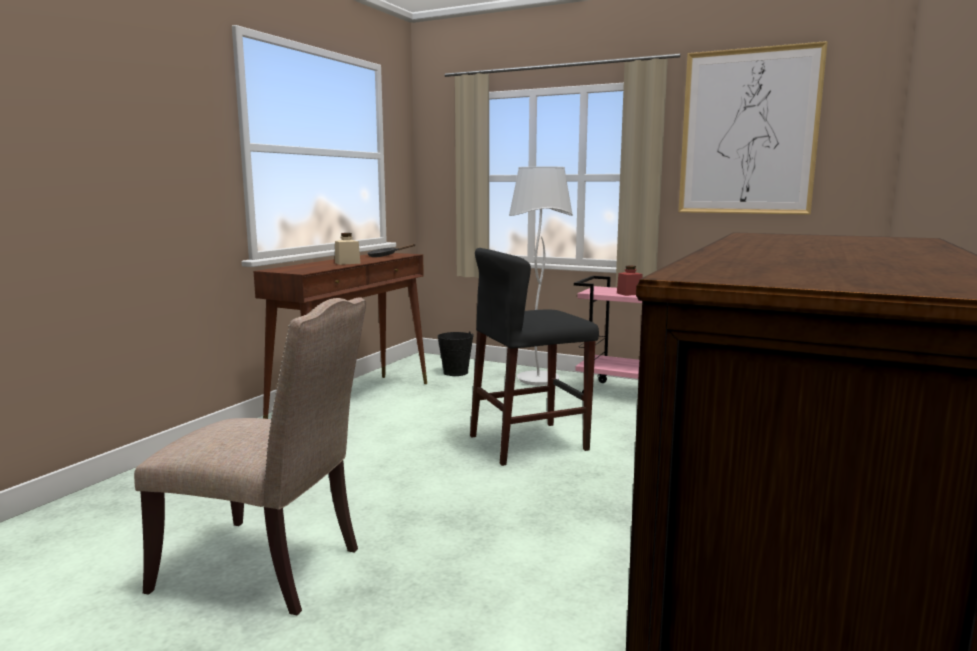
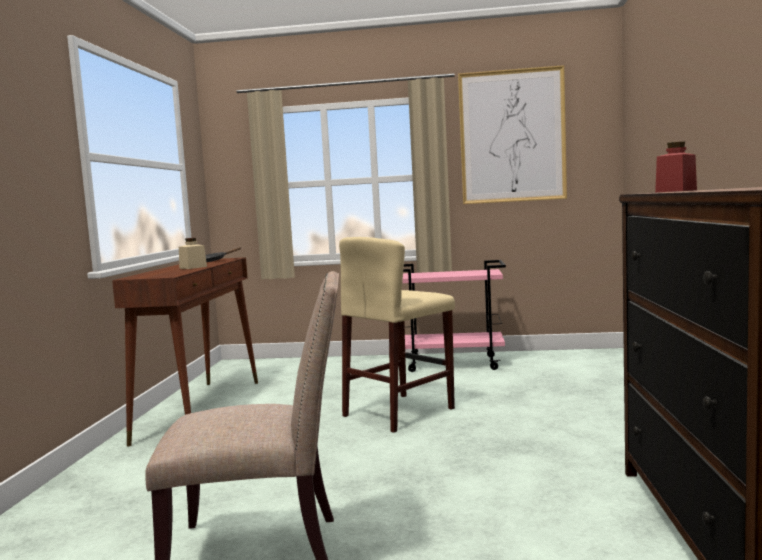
camera: 20 degrees left, 5 degrees down
black bucket [438,331,474,376] -> none
black stool [470,248,599,466] -> beige stool [339,237,455,433]
white floor lamp [509,166,573,386] -> none
red jar [617,266,642,296] -> red jar moved to [655,142,697,192]

